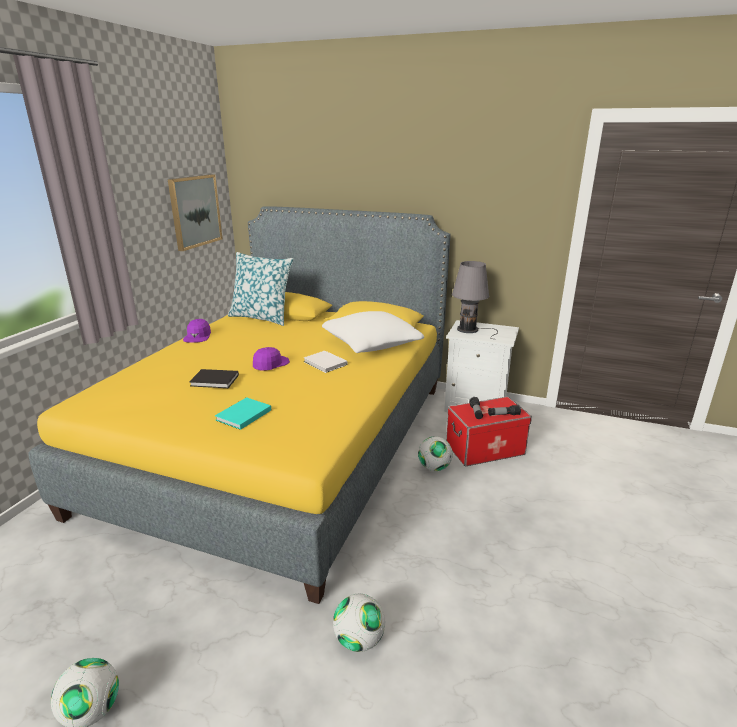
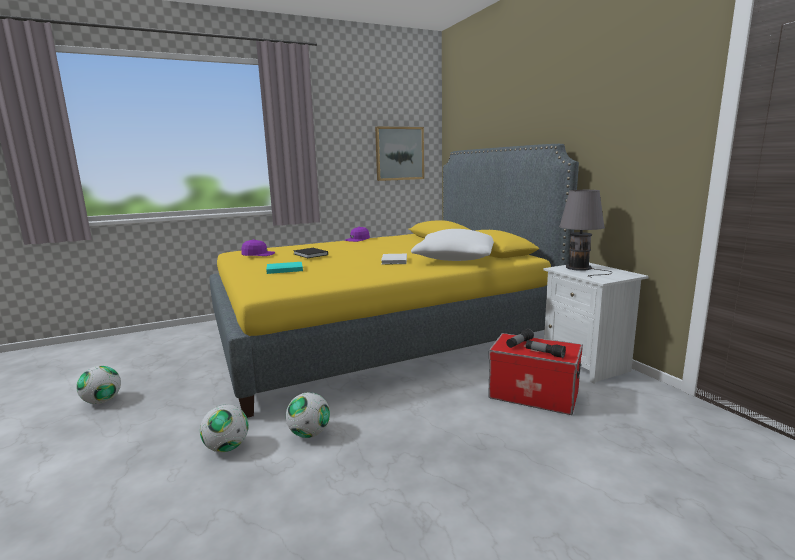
camera: 45 degrees right, 10 degrees down
pillow [228,252,293,326] -> none
purple cap [253,347,290,371] -> purple cap moved to [241,239,275,256]
football [418,436,453,471] -> football moved to [286,392,330,438]

